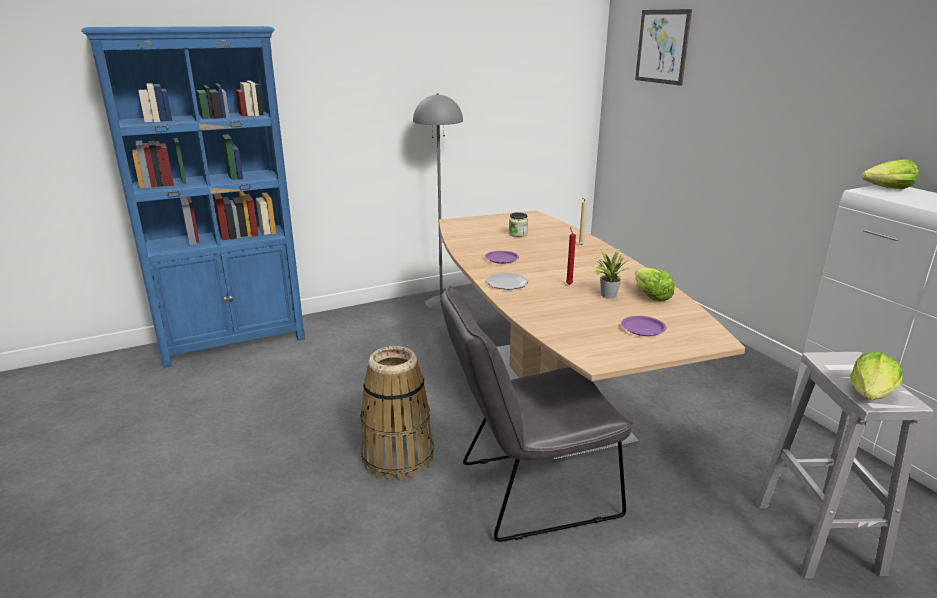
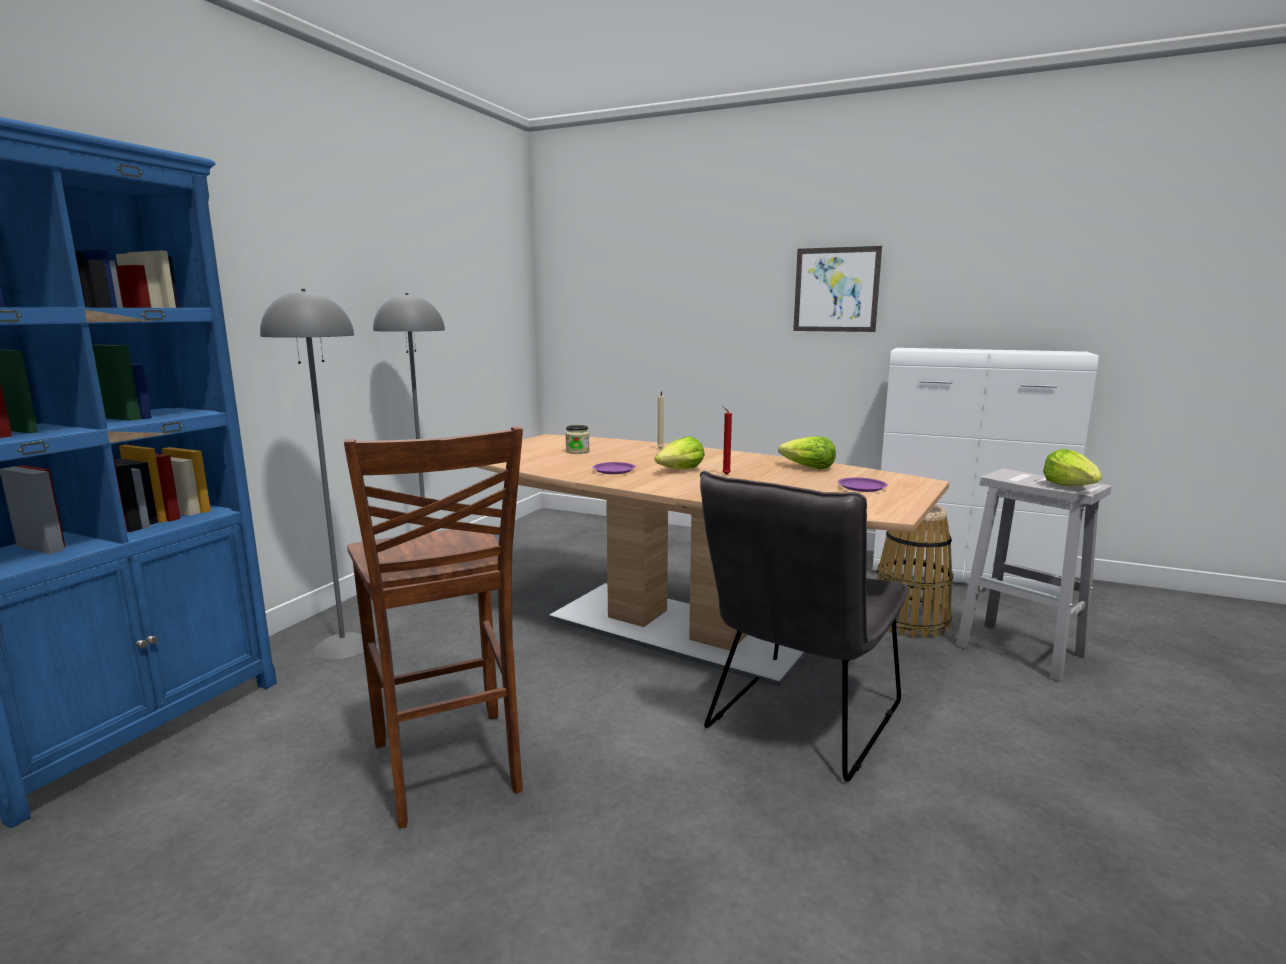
camera: 40 degrees left, 10 degrees down
basket [360,346,434,480] -> basket moved to [877,505,954,638]
plate [485,273,529,290] -> none
potted plant [593,248,630,299] -> none
picture [635,9,692,86] -> picture moved to [793,246,882,332]
lettuce [861,159,919,189] -> lettuce moved to [655,436,705,469]
none -> grey floor lamp [260,289,364,660]
none -> brown stool [344,427,523,828]

